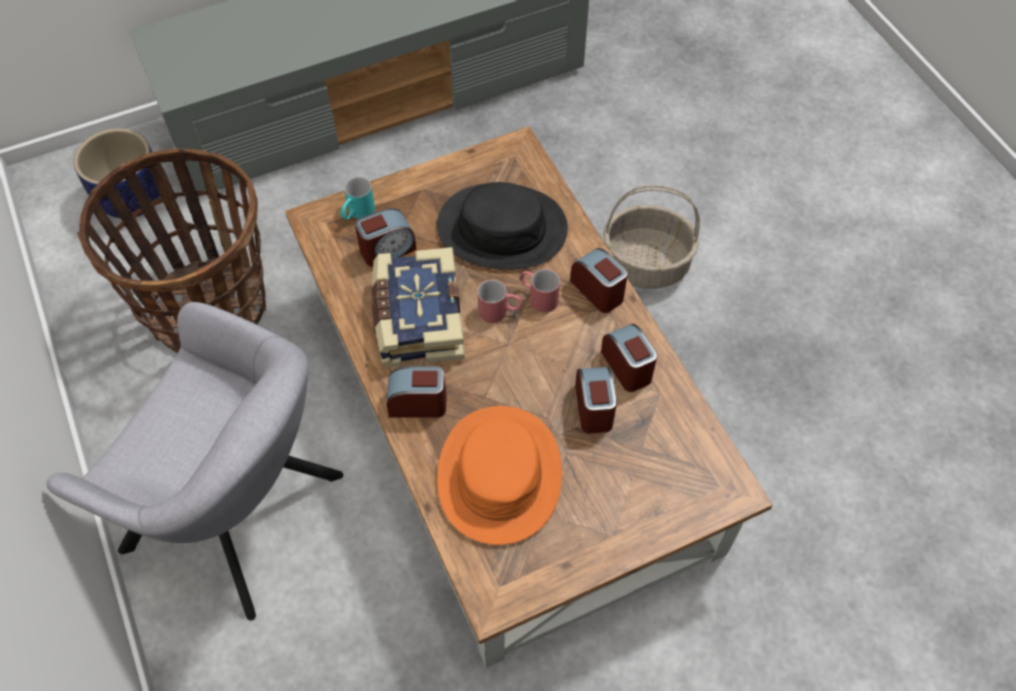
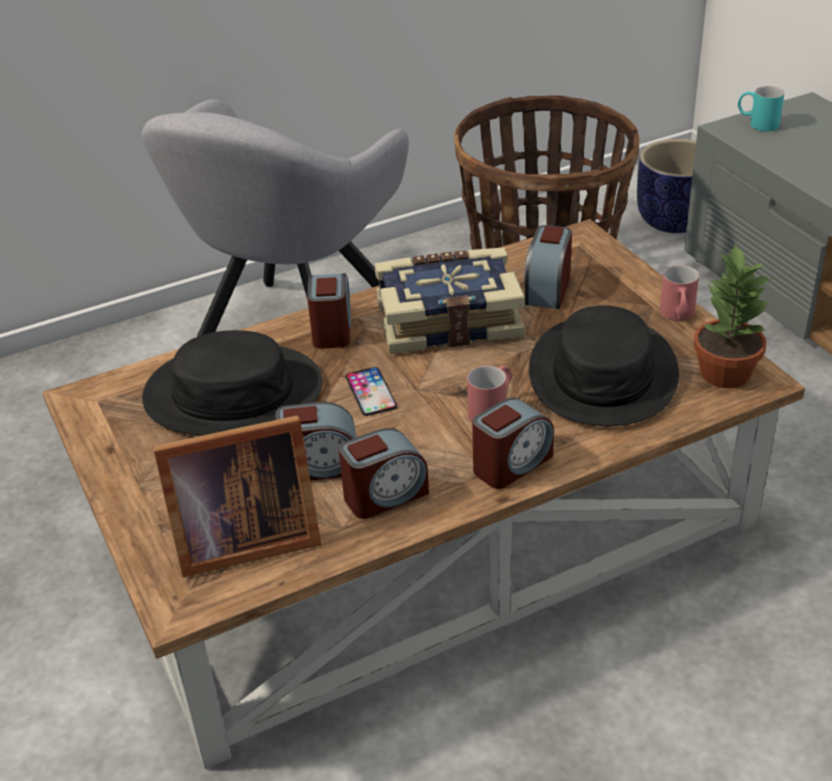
camera: 90 degrees right, 20 degrees down
turquoise mug [340,177,375,220] -> turquoise mug moved to [738,86,784,132]
alarm clock [355,208,416,267] -> alarm clock turned 45 degrees clockwise [524,225,572,309]
orange hat [437,406,562,545] -> black hat [142,330,322,436]
red mug [478,280,522,323] -> red mug moved to [660,265,699,321]
basket [603,185,700,289] -> none
none -> picture frame [153,415,321,577]
none -> phone [345,367,397,416]
none -> potted plant [694,243,773,388]

